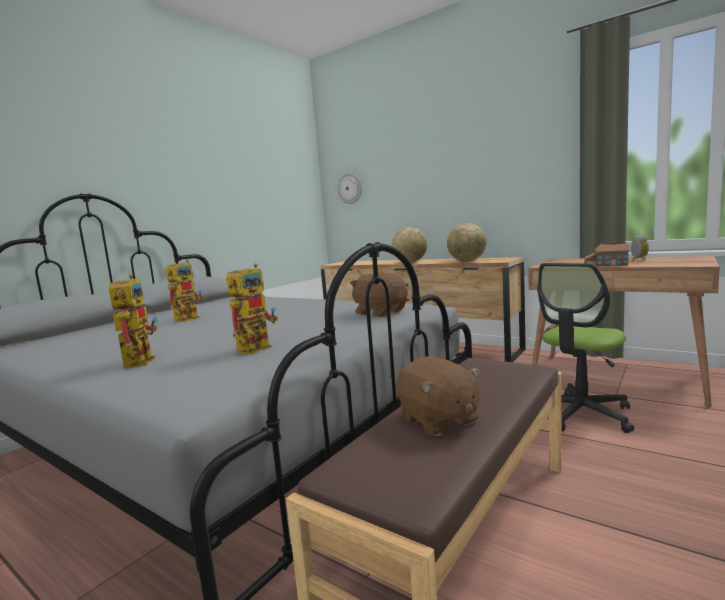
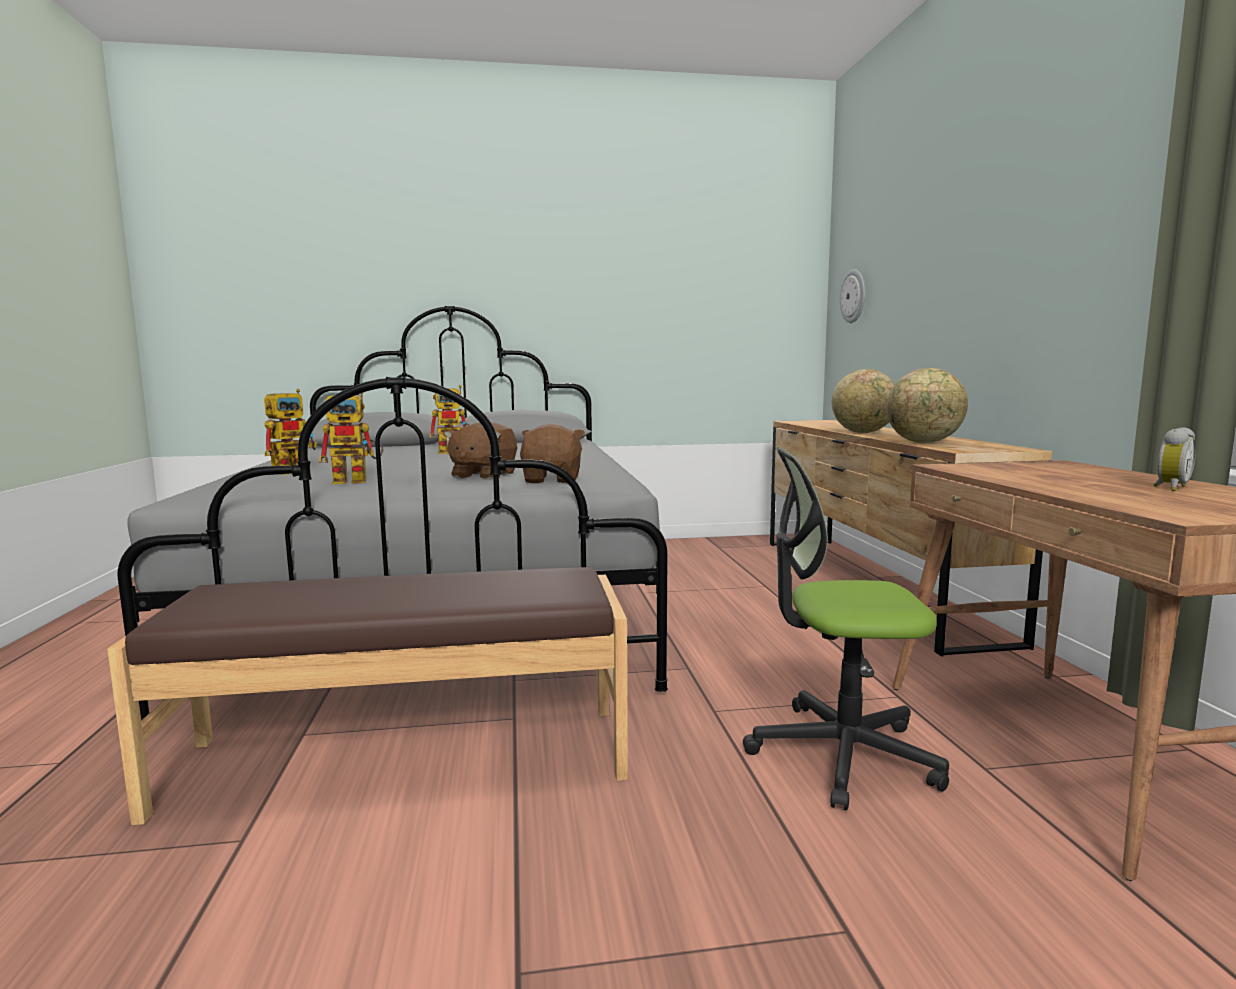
camera: 45 degrees right, 0 degrees up
brown plush toy [396,356,481,436] -> brown plush toy moved to [444,422,517,480]
toy house [585,239,630,266] -> none

